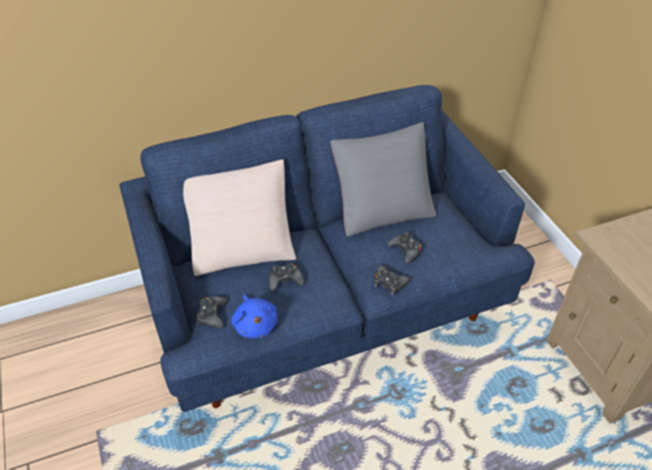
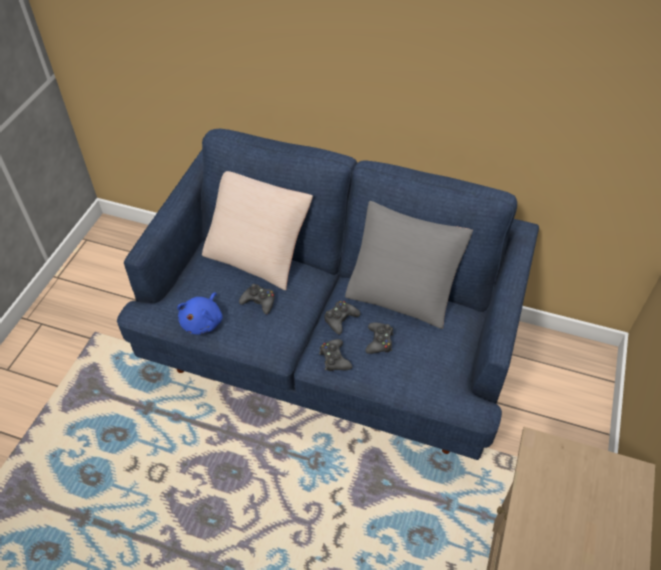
camera: 40 degrees right, 5 degrees up
black game controller [197,296,227,329] -> black game controller moved to [324,301,360,335]

